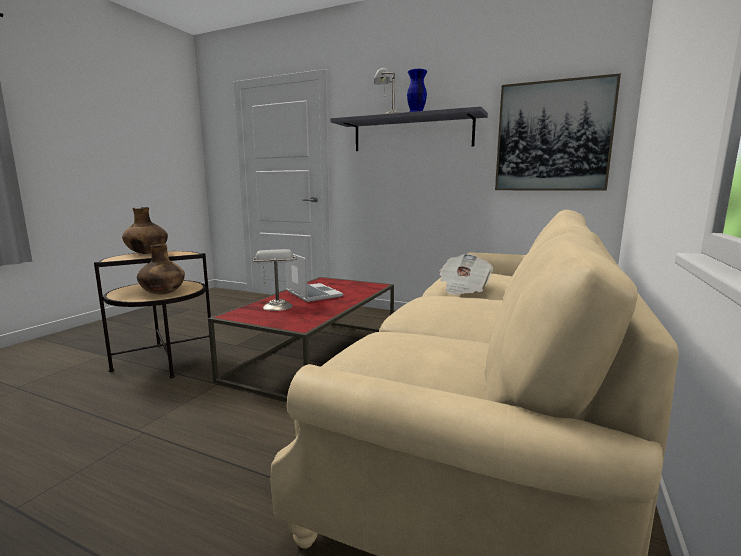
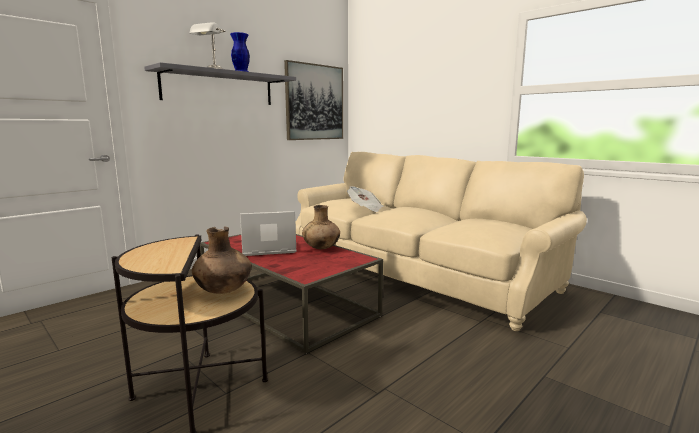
camera: 70 degrees left, 0 degrees up
brown vase [122,207,168,254] -> brown vase moved to [302,205,340,249]
white table lamp [252,249,297,311] -> none

